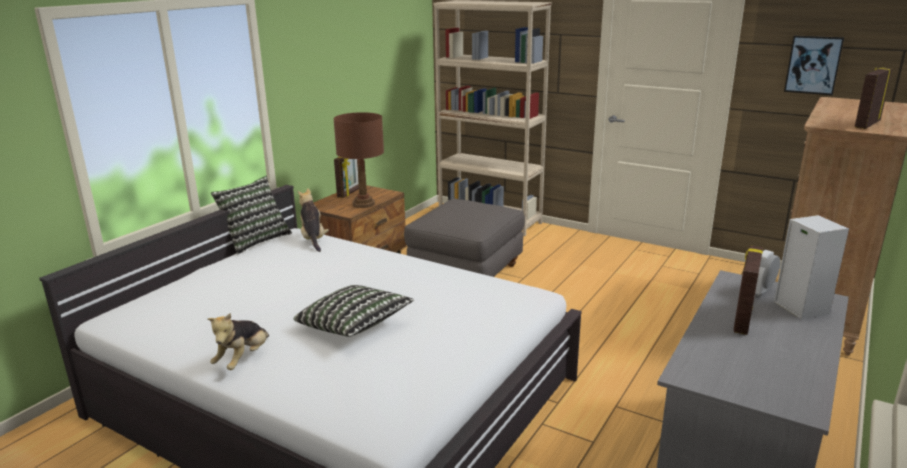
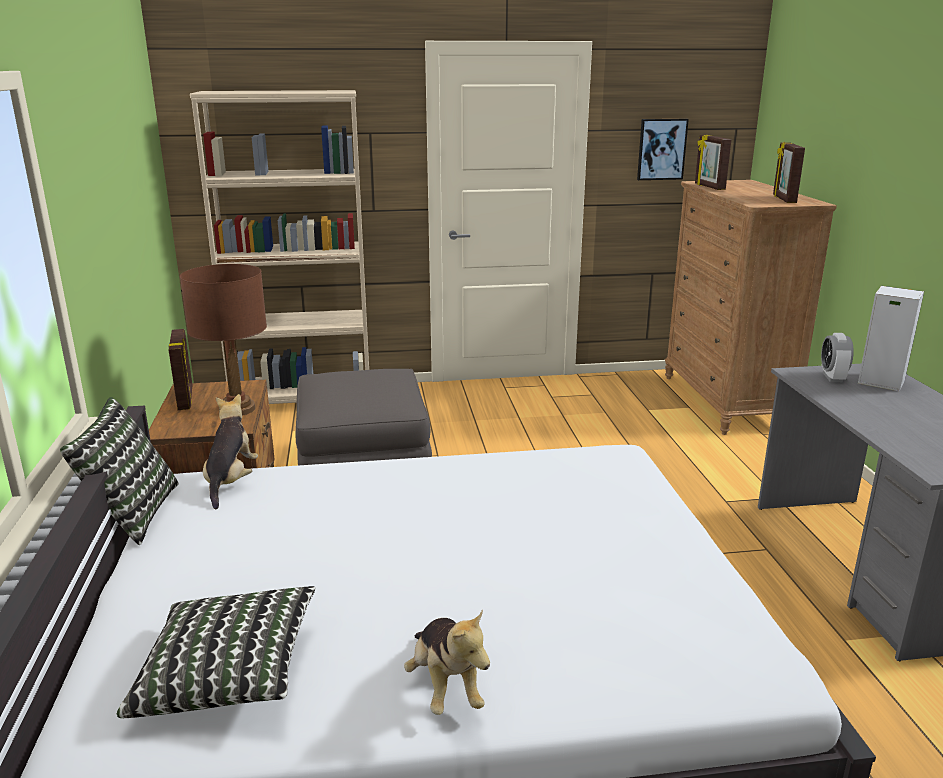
camera: 40 degrees left, 0 degrees up
pillow [294,285,414,337] -> pillow moved to [117,586,316,718]
plush toy [298,188,329,252] -> plush toy turned 60 degrees clockwise [203,394,258,509]
picture frame [734,245,763,335] -> picture frame moved to [695,135,732,190]

